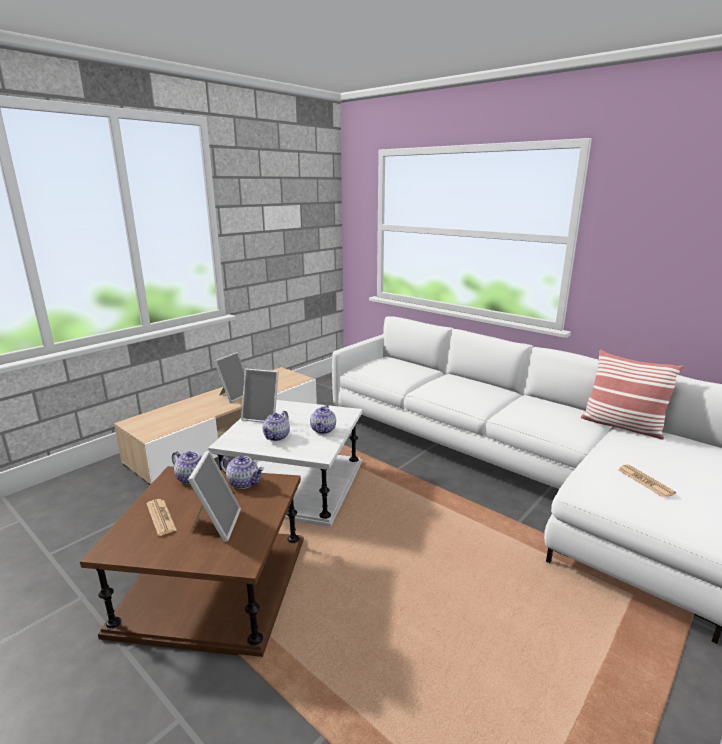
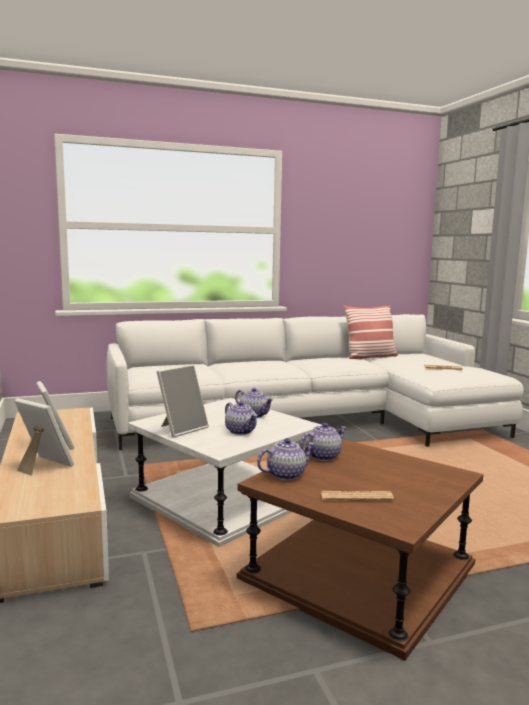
camera: 60 degrees left, 10 degrees down
picture frame [188,451,241,542] -> picture frame moved to [14,398,74,476]

